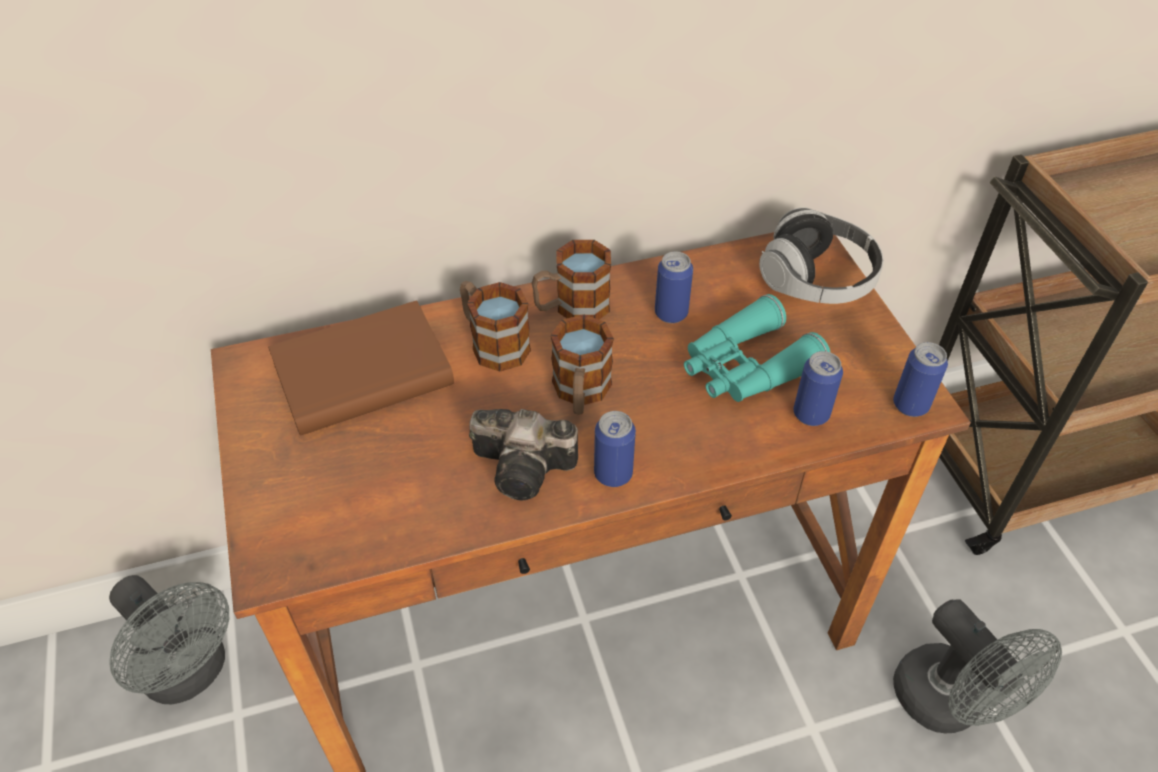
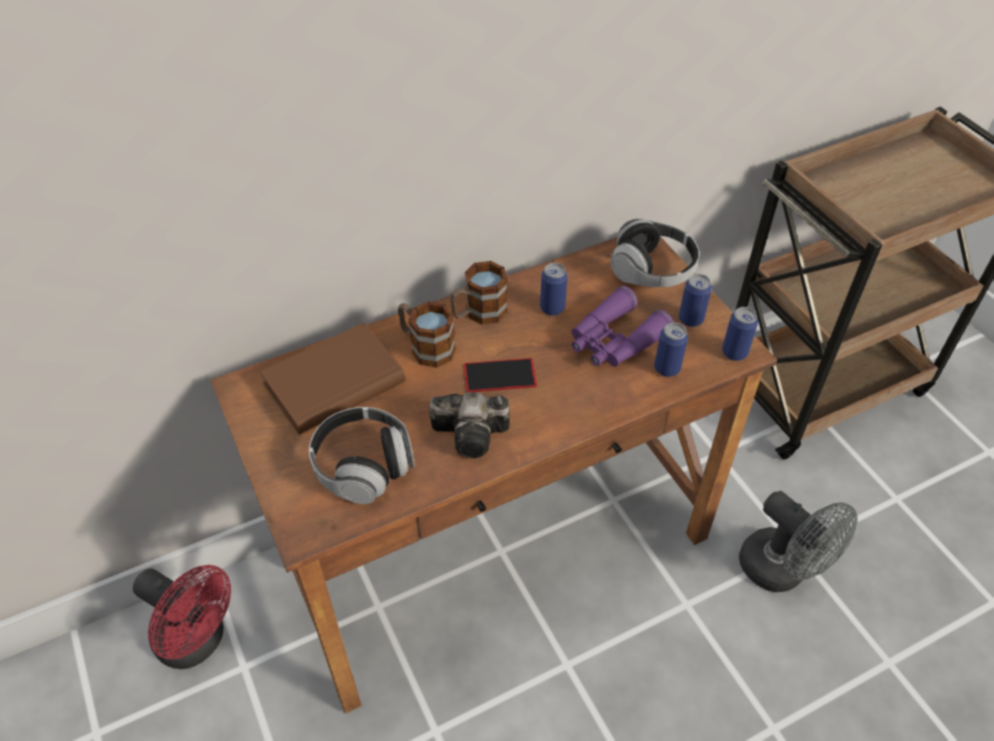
camera: 10 degrees left, 0 degrees up
grey fan [109,575,229,705] -> red fan [133,565,231,669]
mug [551,314,614,415] -> phone [464,358,537,392]
can [594,411,636,487] -> can moved to [679,274,712,327]
turquoise binoculars [684,294,830,402] -> purple binoculars [572,286,674,367]
none -> headphones [309,407,415,504]

